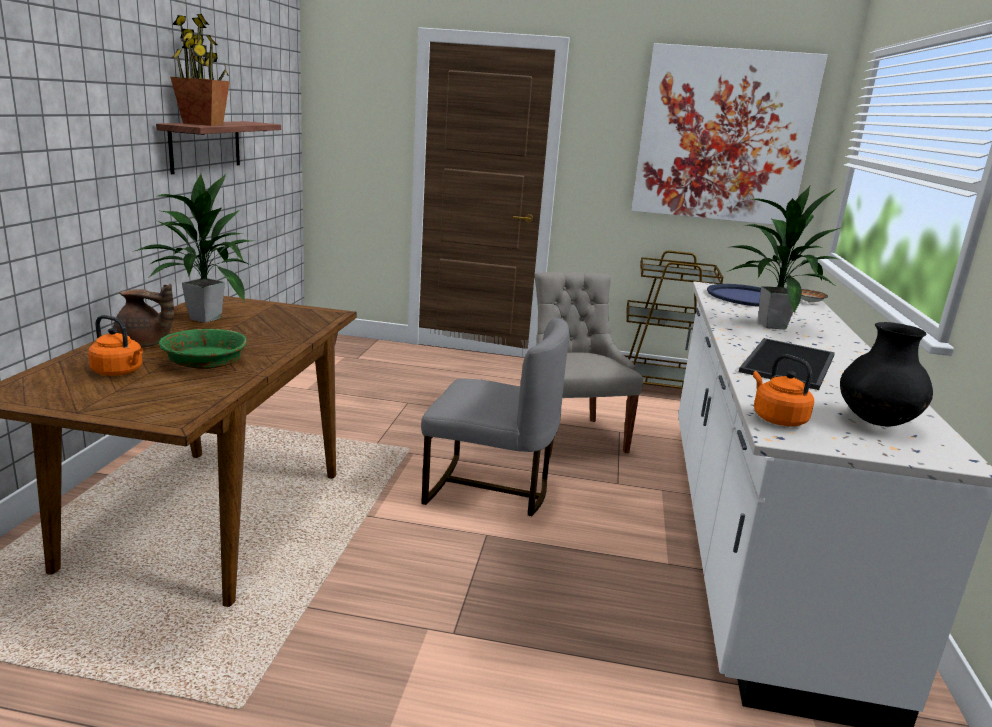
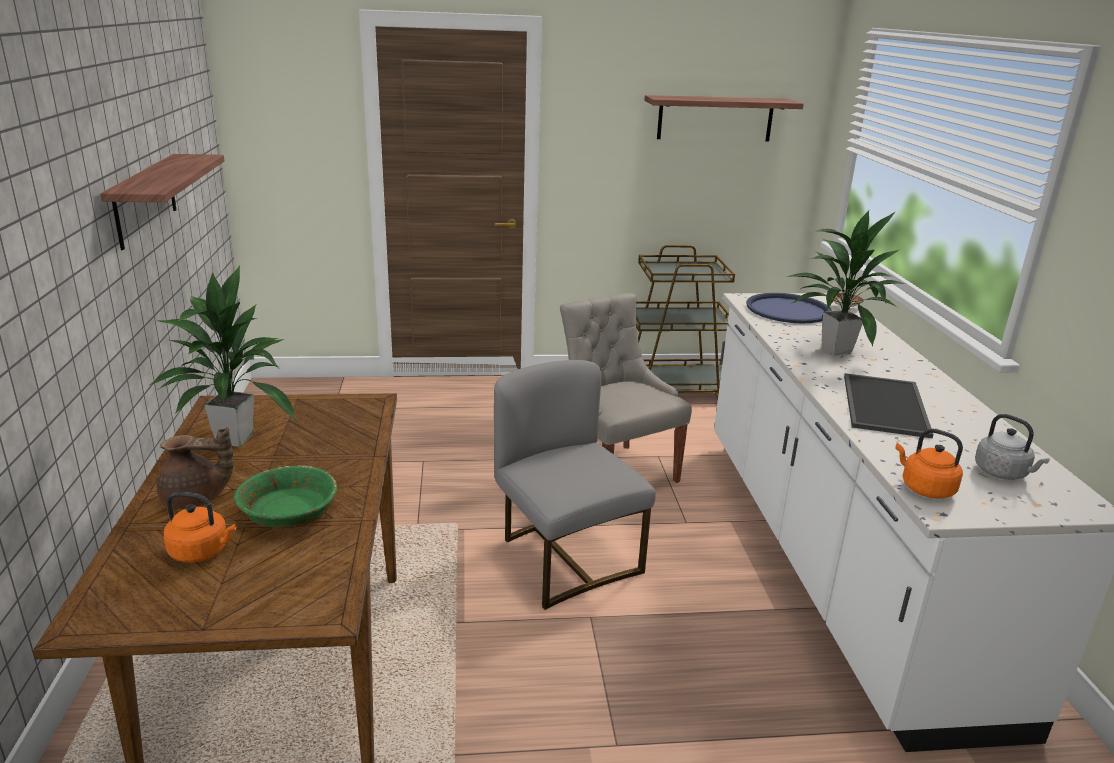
camera: 15 degrees left, 5 degrees up
potted plant [170,14,230,126] -> none
grey chair [421,318,569,516] -> grey chair turned 120 degrees counterclockwise [494,360,656,610]
picture [631,43,828,225] -> shelf [645,95,804,141]
black vase [840,322,933,426] -> grey kettle [975,414,1050,480]

